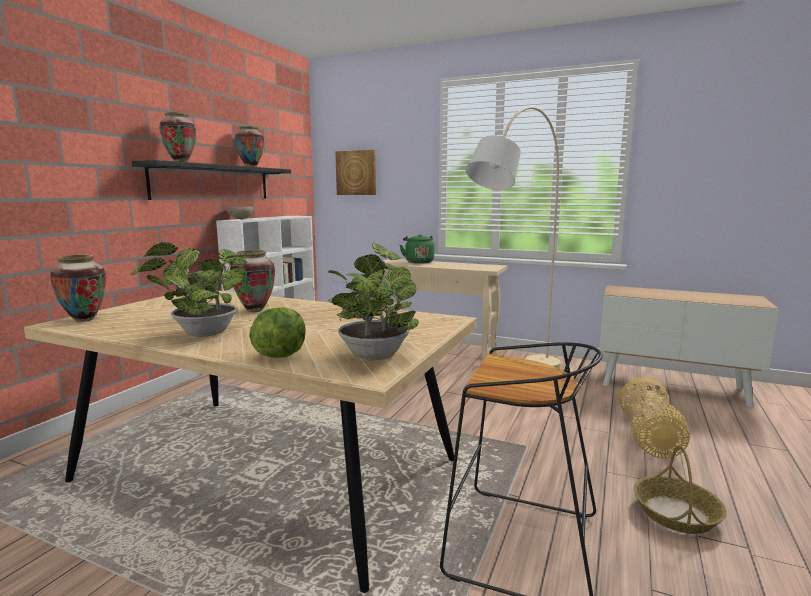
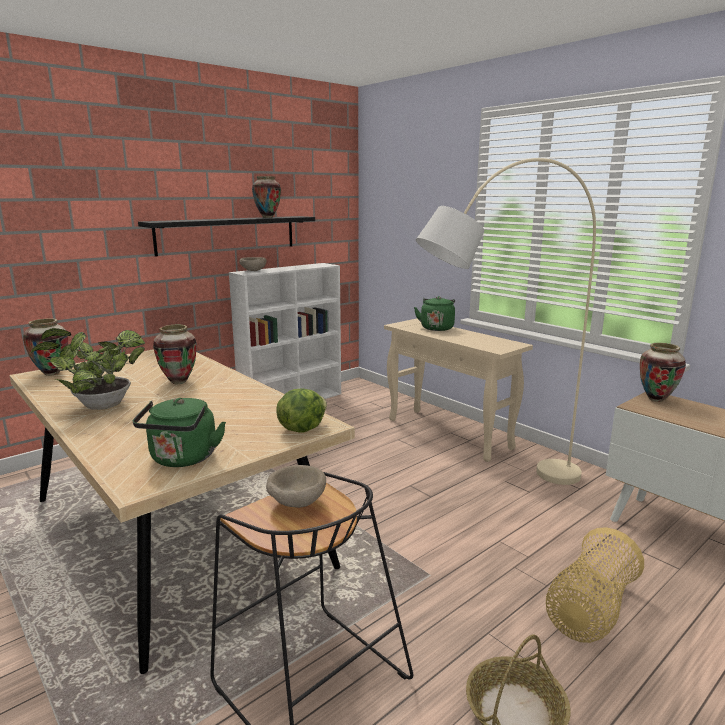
camera: 25 degrees right, 5 degrees up
vase [159,112,196,162] -> vase moved to [640,343,686,402]
lettuce [249,307,306,358] -> lettuce moved to [276,389,327,433]
potted plant [328,242,418,361] -> green kettle [133,398,226,467]
picture [335,150,376,195] -> none
none -> beige bowl [266,465,326,508]

